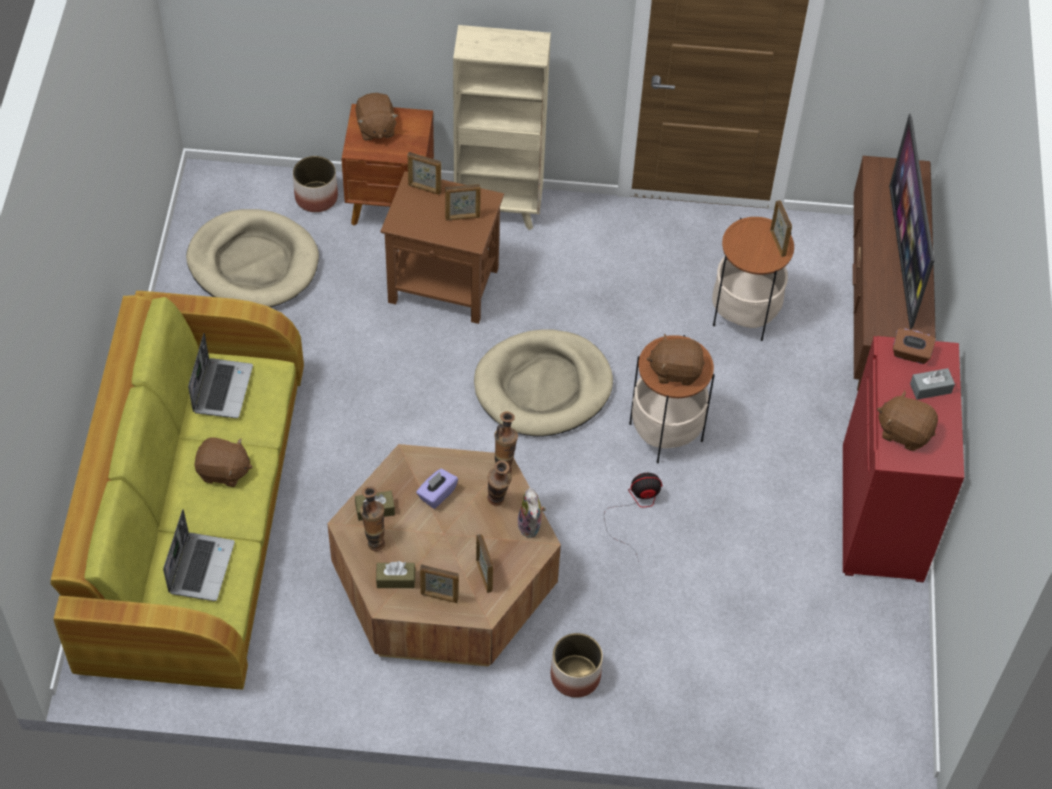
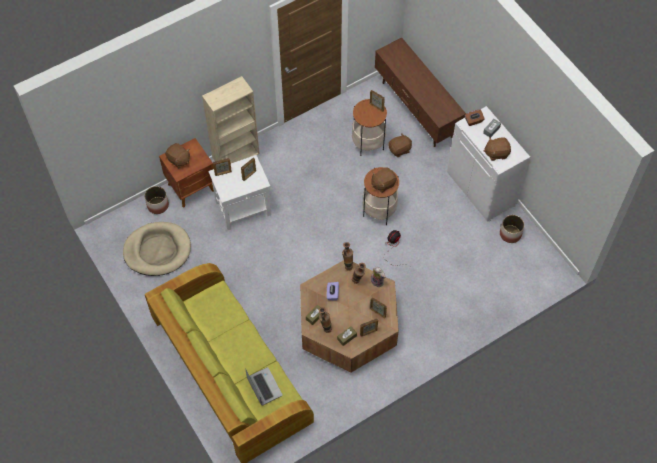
camera: 35 degrees left, 5 degrees up
laptop [188,333,253,418] -> none
brown plush toy [194,437,252,487] -> brown plush toy moved to [388,133,412,157]
brown side table [380,171,504,324] -> white side table [208,155,271,230]
beige dog bed [474,329,613,436] -> none
planter [551,633,603,698] -> planter moved to [500,215,524,243]
red cabinet [843,336,964,582] -> white cabinet [447,106,530,222]
television [889,114,934,330] -> none

